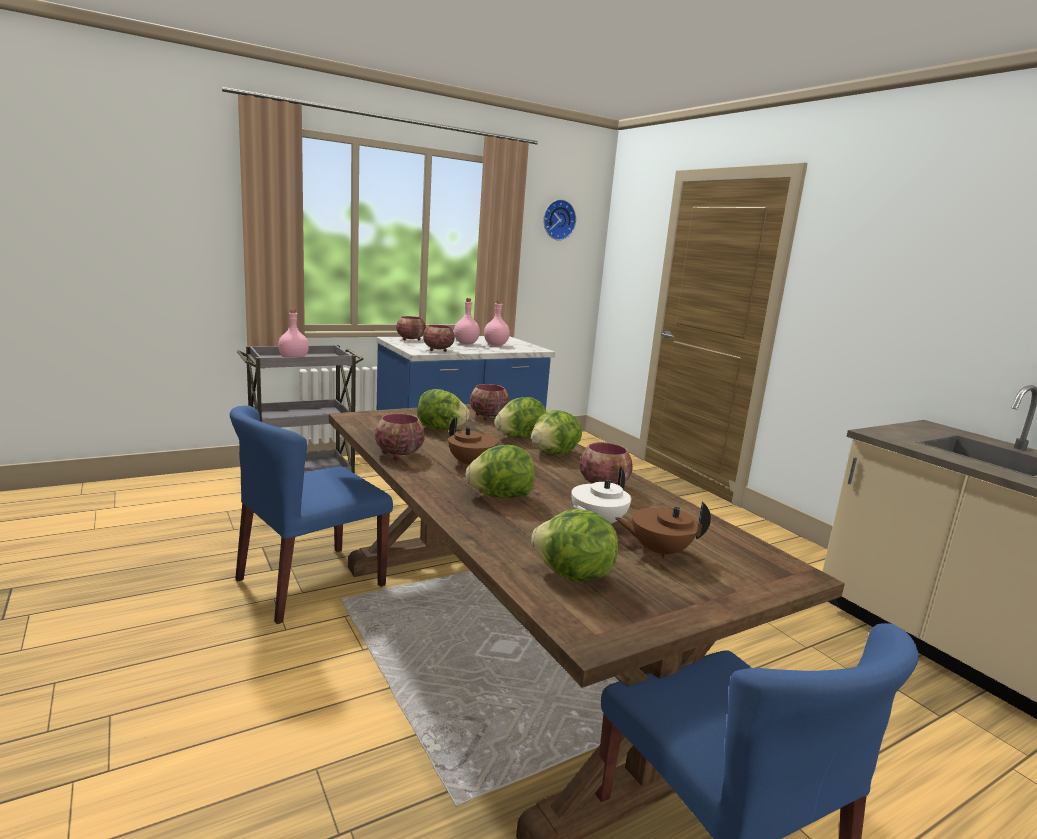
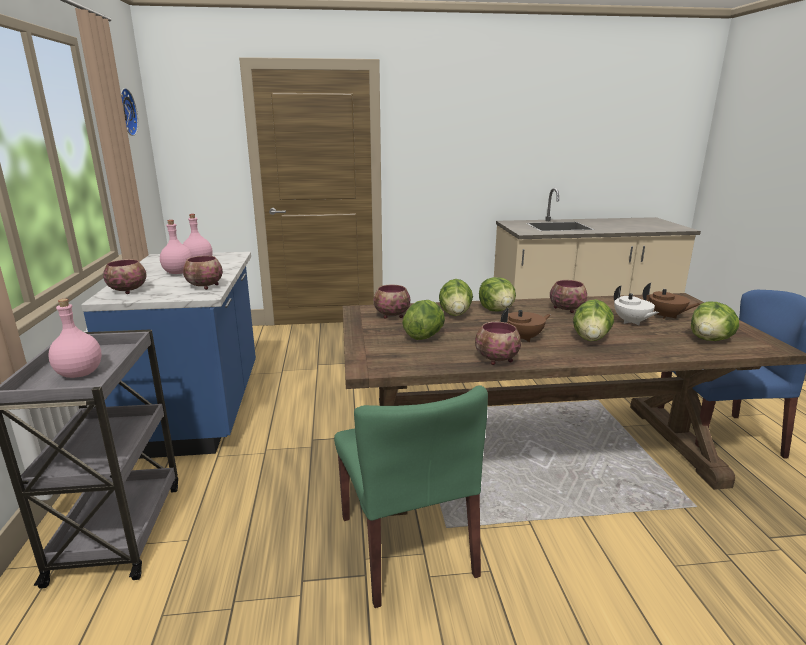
camera: 65 degrees left, 5 degrees up
blue chair [230,405,393,624] -> green chair [334,385,488,608]
brown teapot [615,502,711,559] -> brown teapot turned 75 degrees counterclockwise [643,283,700,319]

